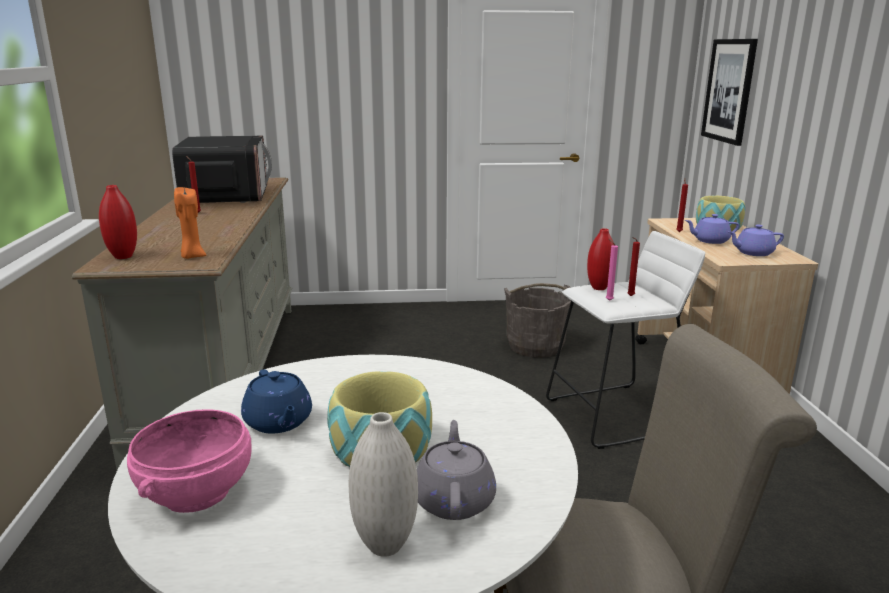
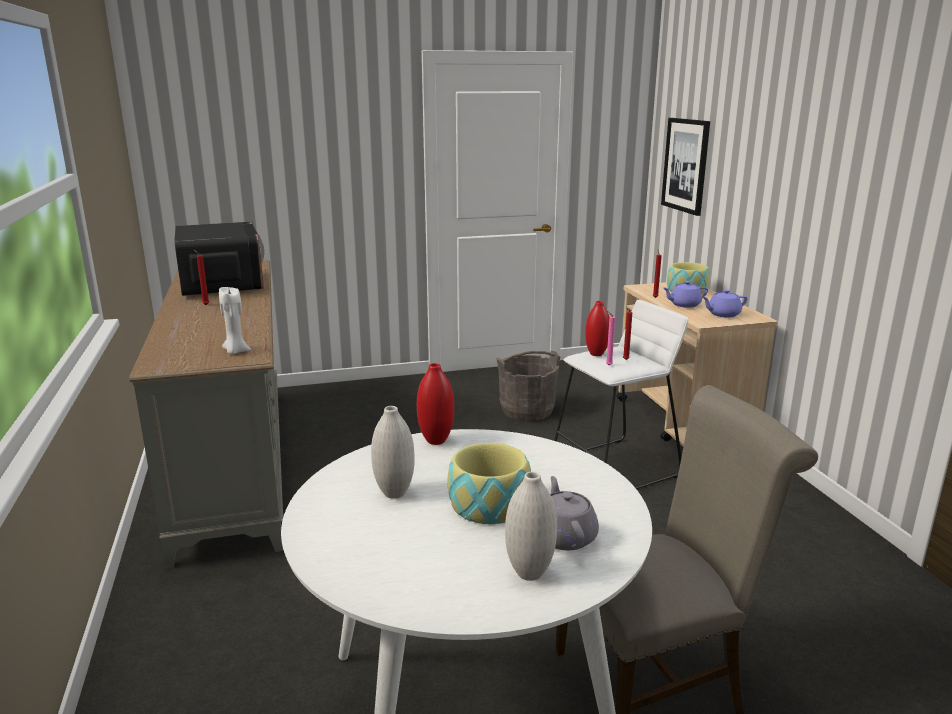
camera: 10 degrees left, 0 degrees up
red vase [99,185,137,259] -> red vase moved to [417,363,454,445]
pink bowl [127,409,252,513] -> none
orange candle [174,187,206,259] -> white candle [219,287,251,354]
blue teapot [241,369,312,434] -> white vase [371,406,415,499]

